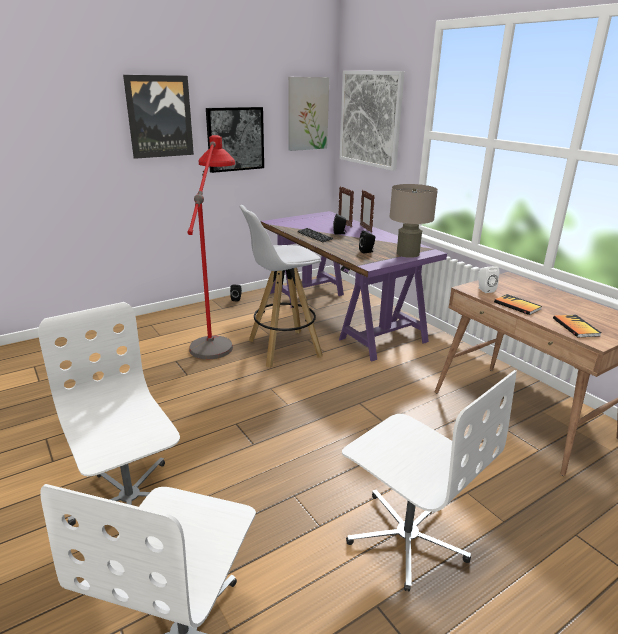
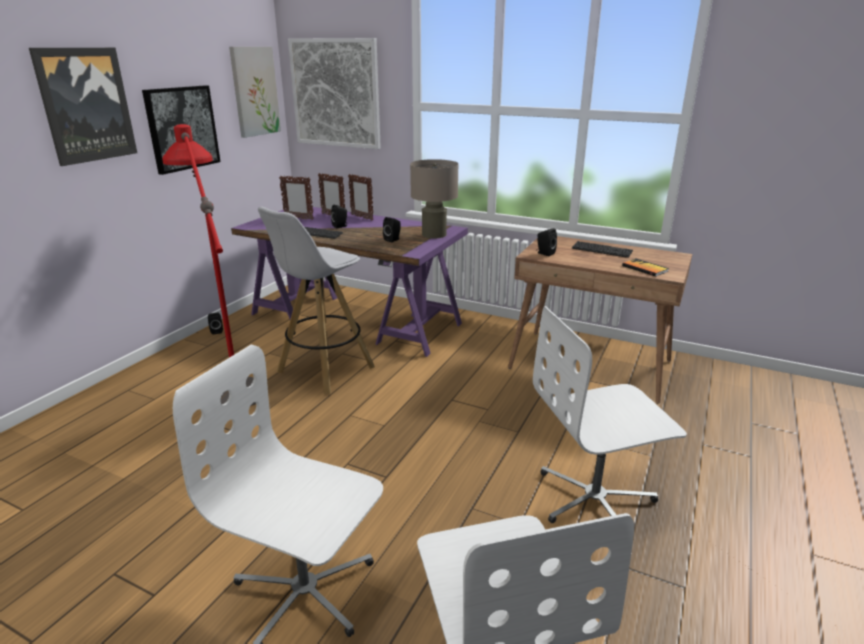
camera: 30 degrees left, 0 degrees up
white office chair [342,370,517,592] -> white office chair turned 150 degrees clockwise [533,306,687,523]
white speaker [478,266,499,293] -> black speaker [536,228,557,256]
book [494,294,542,315] -> none
none -> picture frame [279,176,314,220]
none -> keyboard [572,241,633,258]

